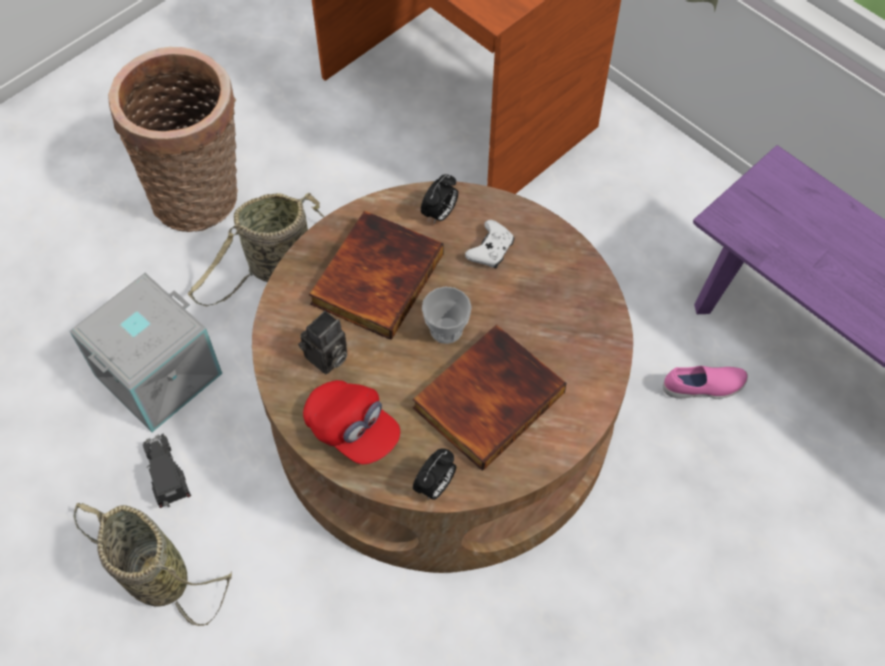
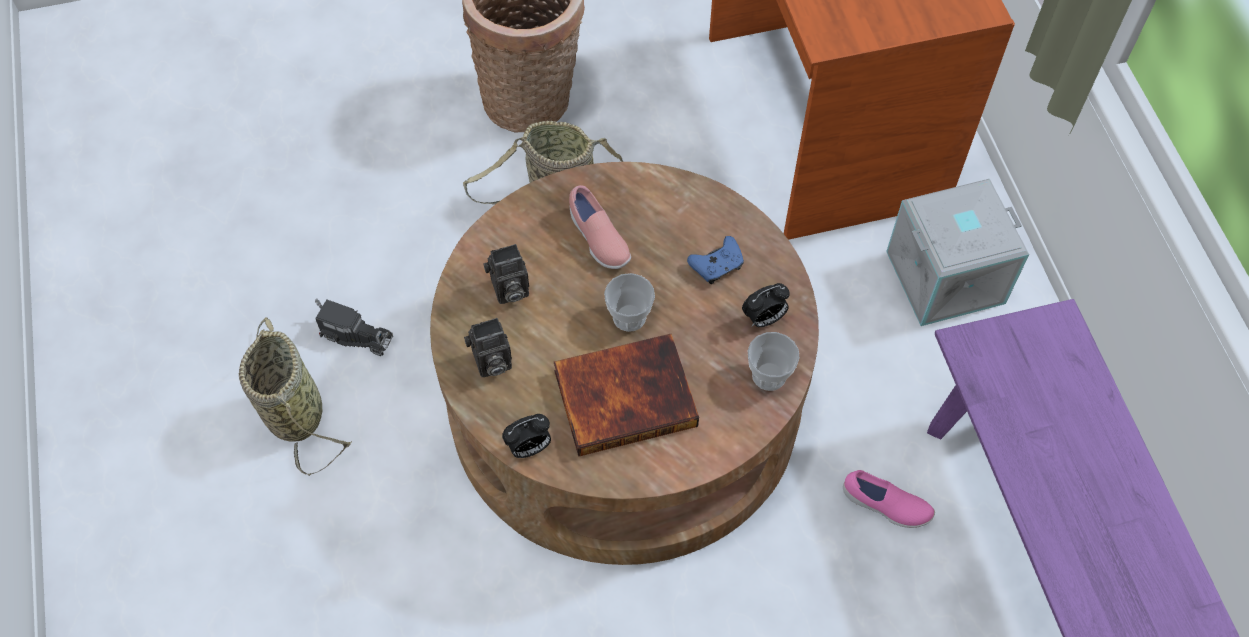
camera: 30 degrees right, 0 degrees up
grey storage box [70,273,222,432] -> grey storage box moved to [886,179,1029,326]
toy truck [142,433,191,508] -> toy truck turned 105 degrees clockwise [315,298,393,356]
red cap [303,380,400,464] -> camera [464,318,512,377]
book [309,210,443,340] -> pink shoe [569,185,631,269]
alarm clock [421,174,458,224] -> alarm clock moved to [742,283,790,327]
white game controller [465,220,514,268] -> blue game controller [687,236,744,284]
none -> cup [748,332,800,391]

